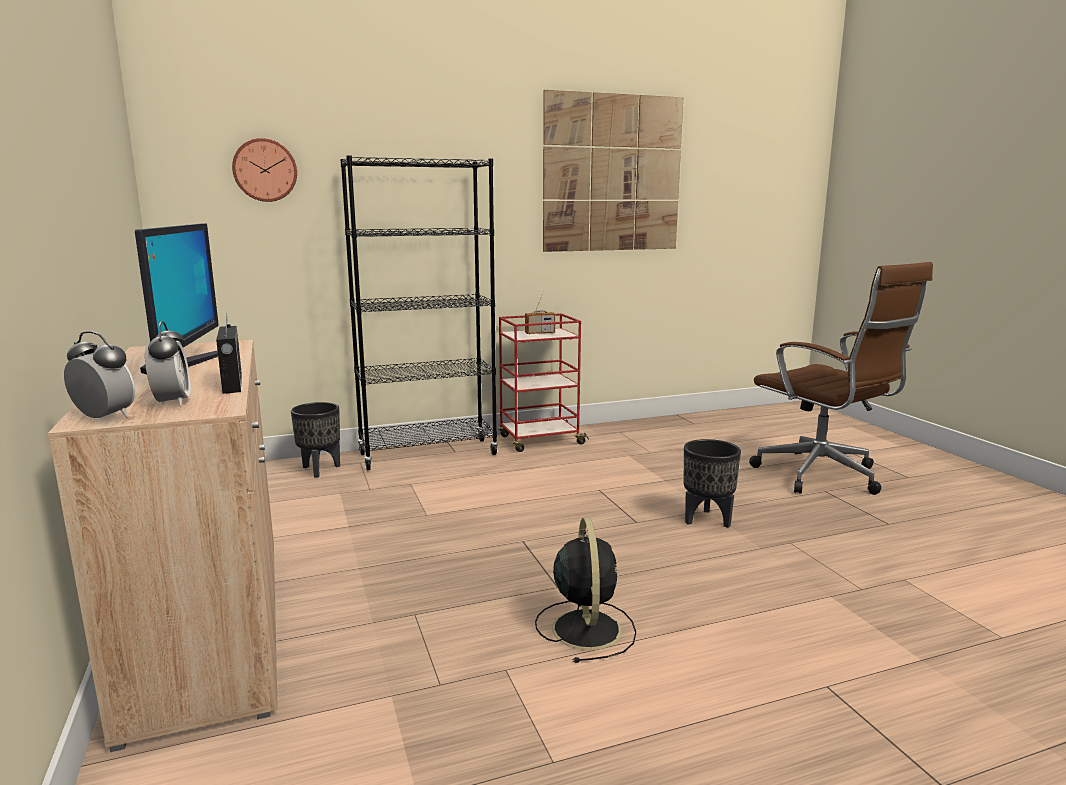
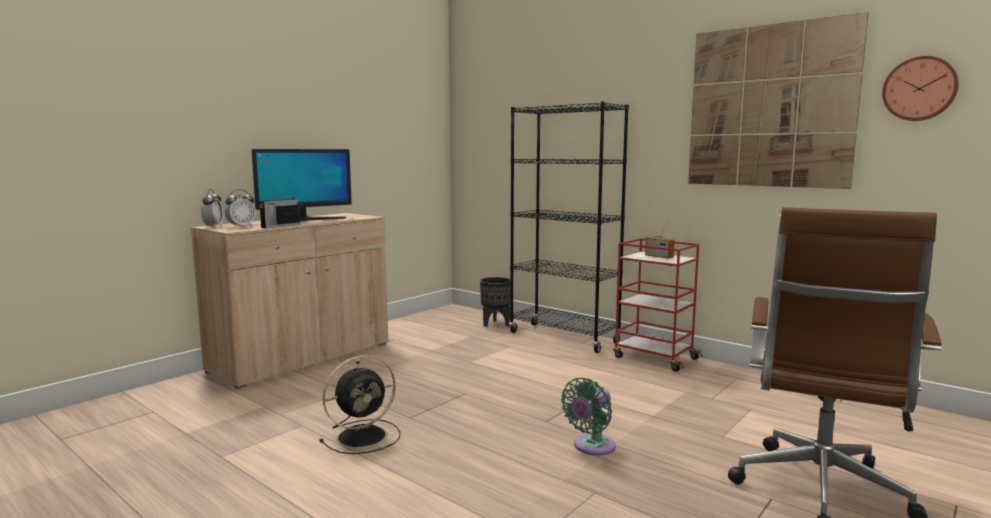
camera: 60 degrees right, 5 degrees down
wall clock [232,138,297,202] -> wall clock moved to [882,56,959,121]
black planter [684,439,741,528] -> green fan [561,378,616,456]

